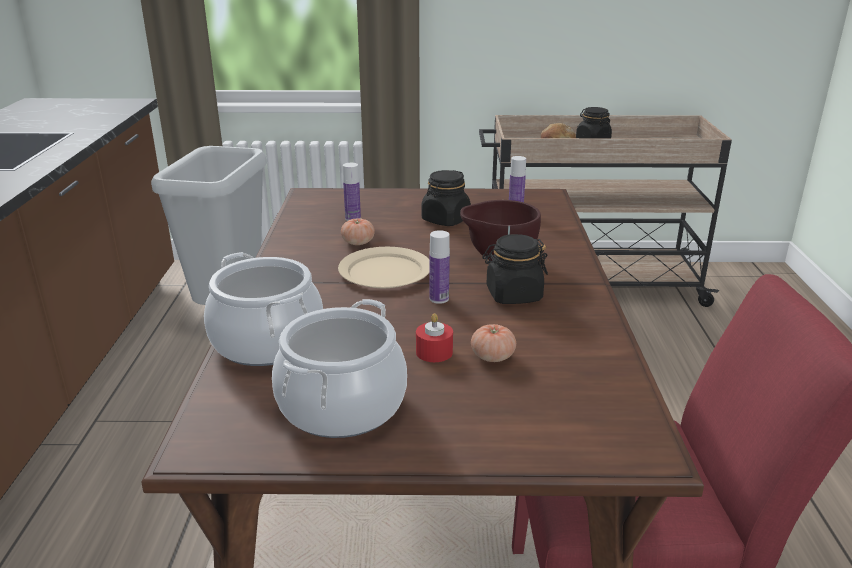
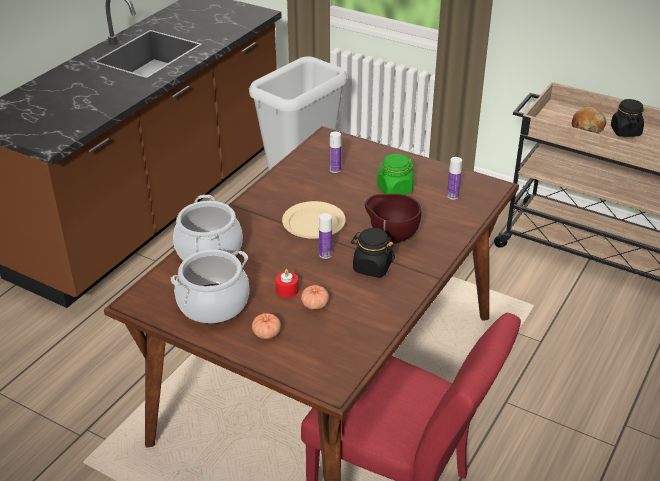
camera: 30 degrees right, 10 degrees up
tomato [341,218,375,245] -> tomato moved to [252,313,281,339]
black jar [421,170,471,226] -> green jar [377,154,415,195]

